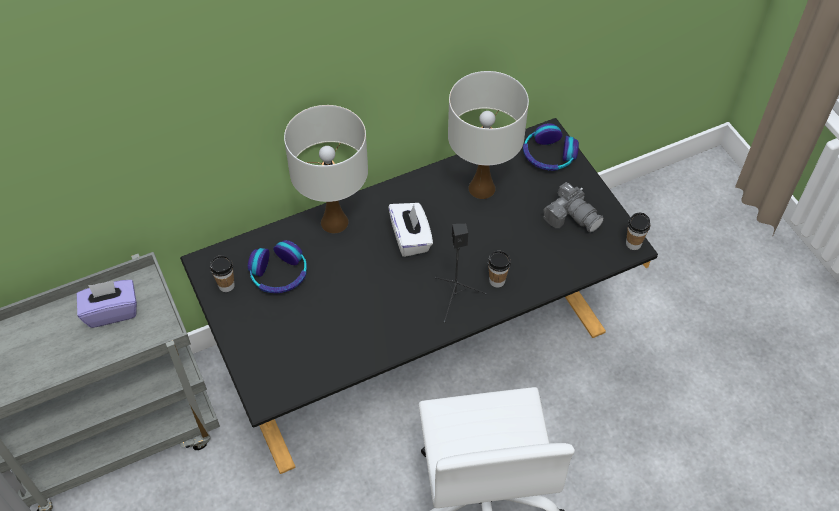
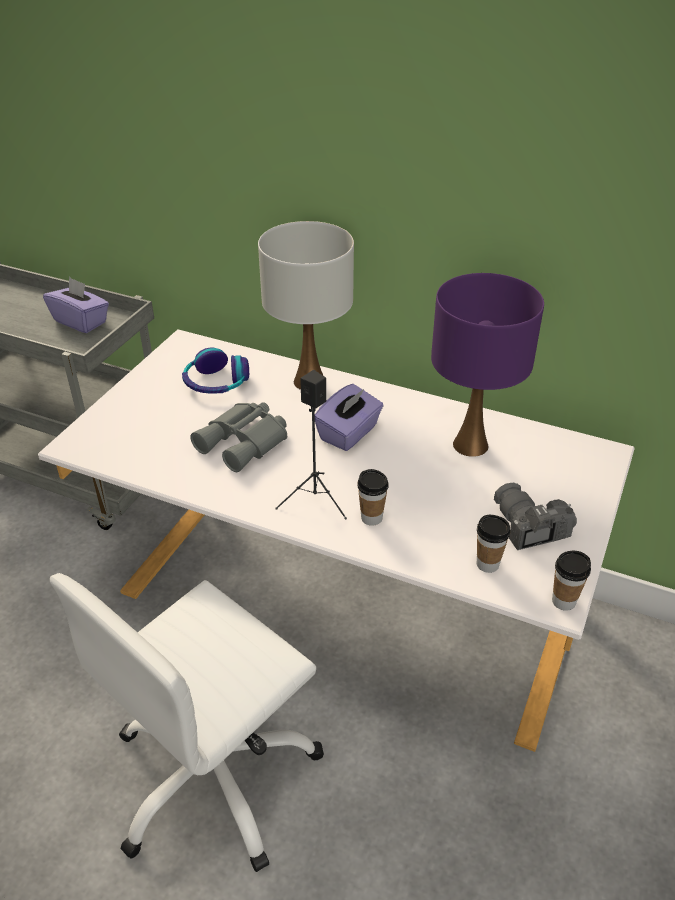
camera: 50 degrees right, 15 degrees down
black desk [180,118,658,474] -> white desk [38,329,635,752]
cup [210,255,235,292] -> cup moved to [477,515,511,573]
white tissue box [388,203,433,257] -> purple tissue box [315,384,384,451]
white table lamp [448,71,529,199] -> purple table lamp [431,273,544,457]
headphones [523,123,579,171] -> none
camera [543,182,604,233] -> camera turned 150 degrees clockwise [494,482,577,550]
none -> grey binoculars [190,402,287,472]

